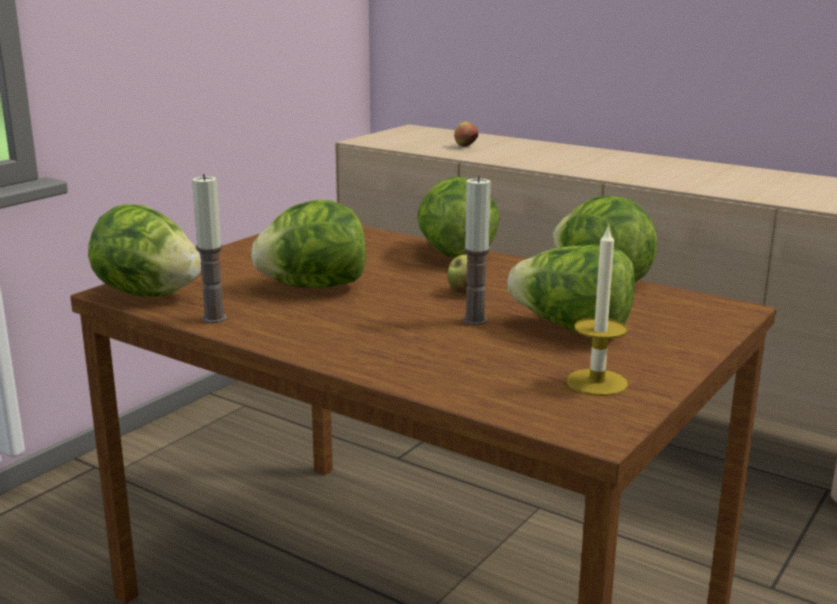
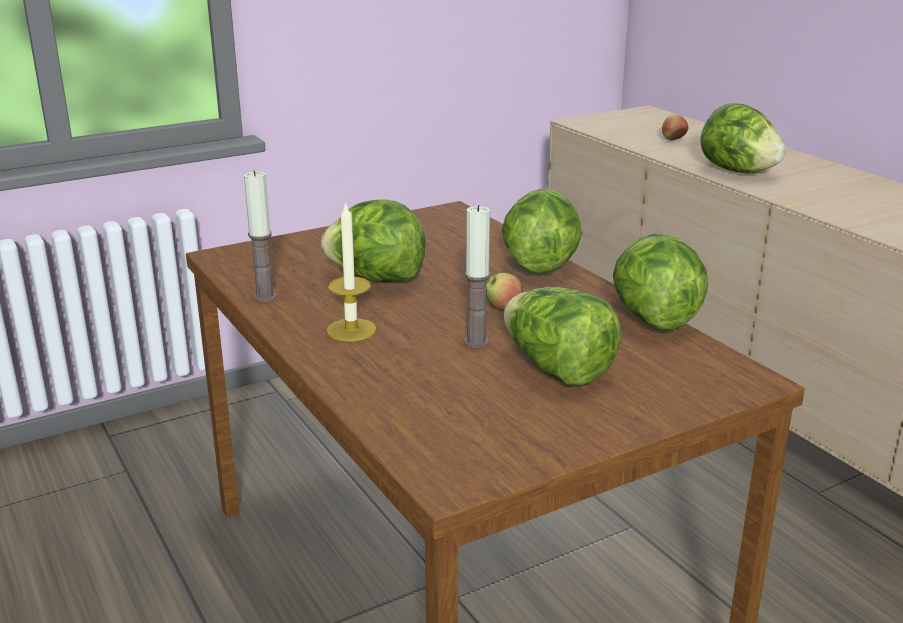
camera: 25 degrees right, 5 degrees up
lettuce [88,204,201,297] -> lettuce moved to [701,103,786,173]
candle [566,224,628,396] -> candle moved to [326,201,377,342]

